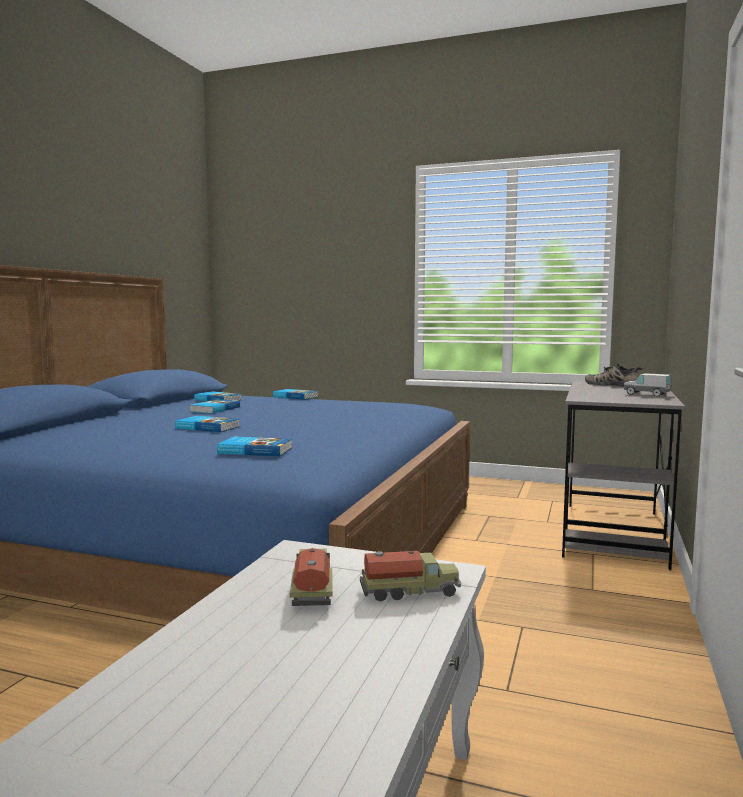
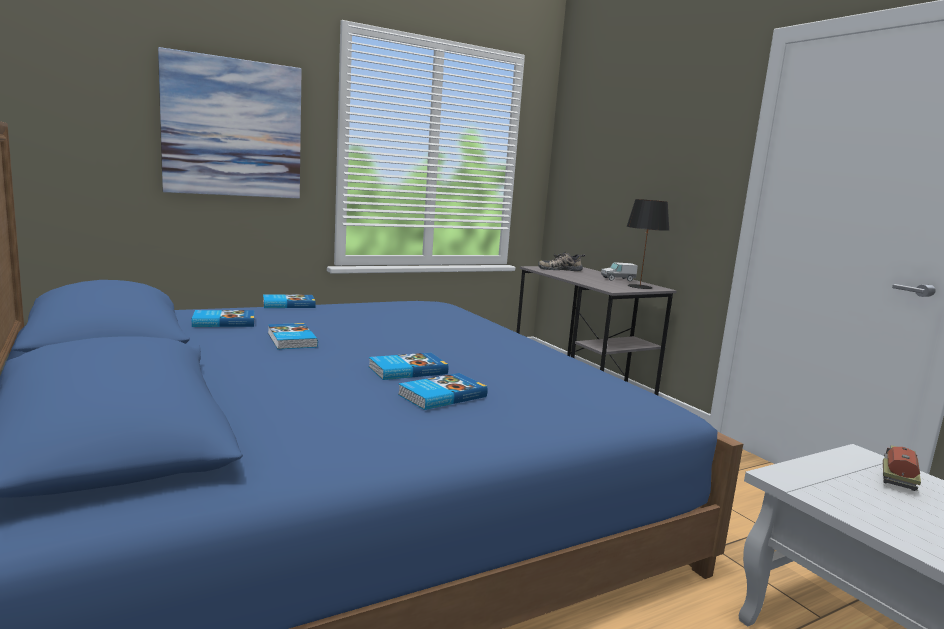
camera: 50 degrees left, 5 degrees up
book [217,437,292,456] -> book moved to [398,373,488,410]
toy truck [290,548,333,606] -> none
none -> picture [158,47,302,198]
none -> black table lamp [627,199,669,289]

